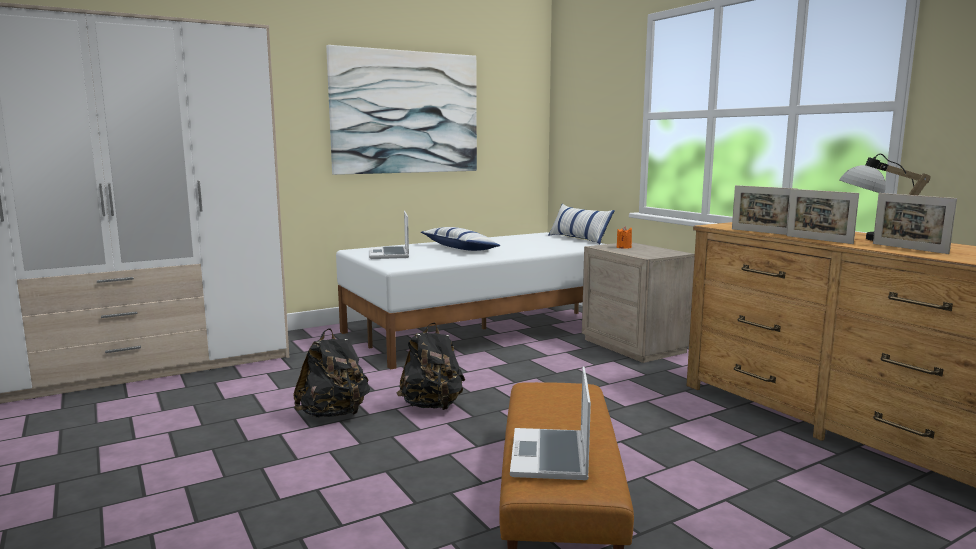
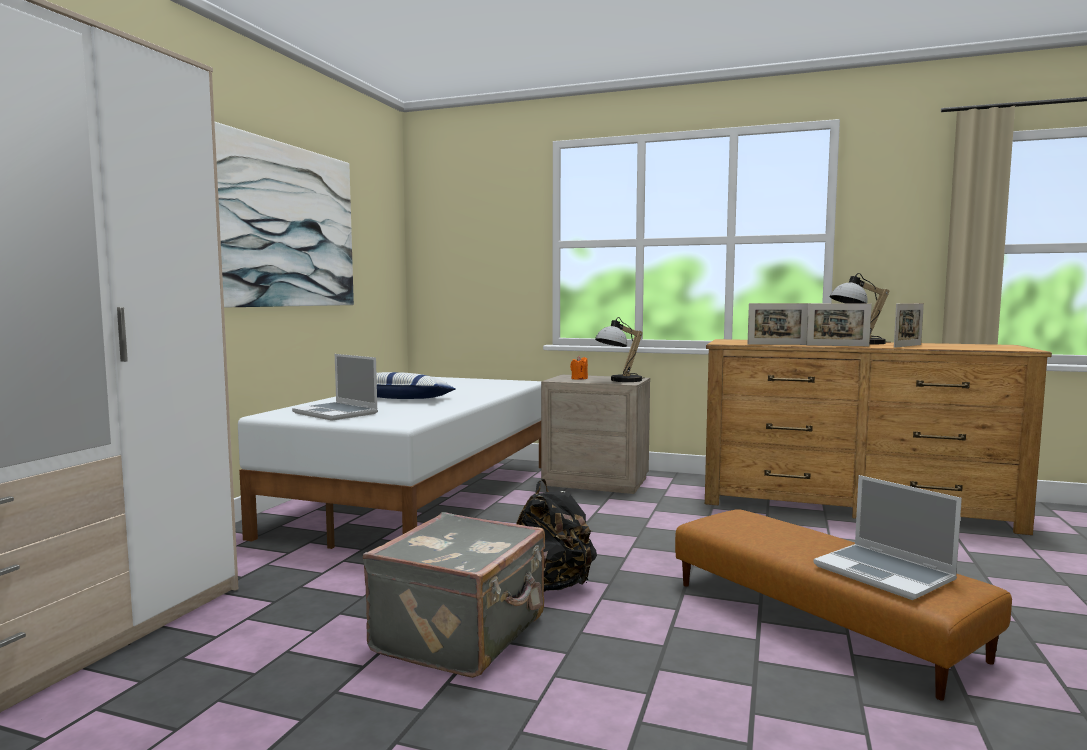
camera: 40 degrees left, 5 degrees down
black backpack [293,328,370,418] -> grey suitcase [363,512,545,678]
pillow [548,204,615,244] -> none
picture frame [873,193,957,254] -> picture frame turned 60 degrees counterclockwise [894,303,924,348]
none -> table lamp [595,317,645,382]

